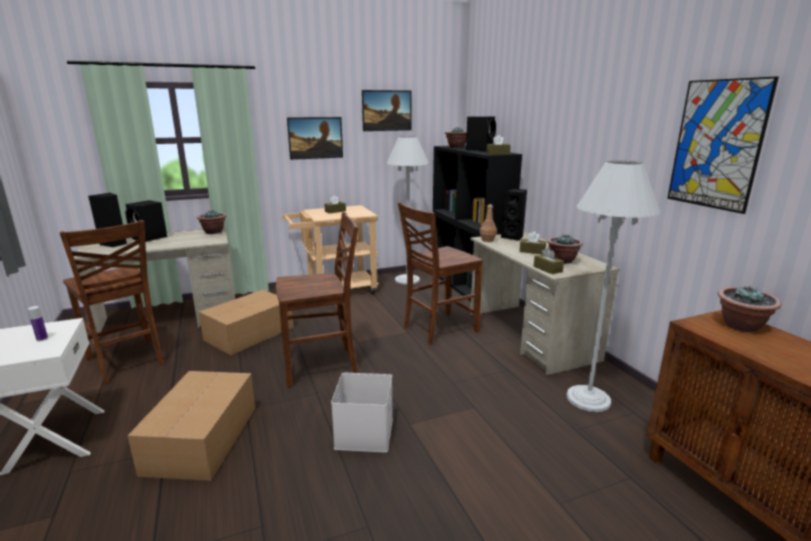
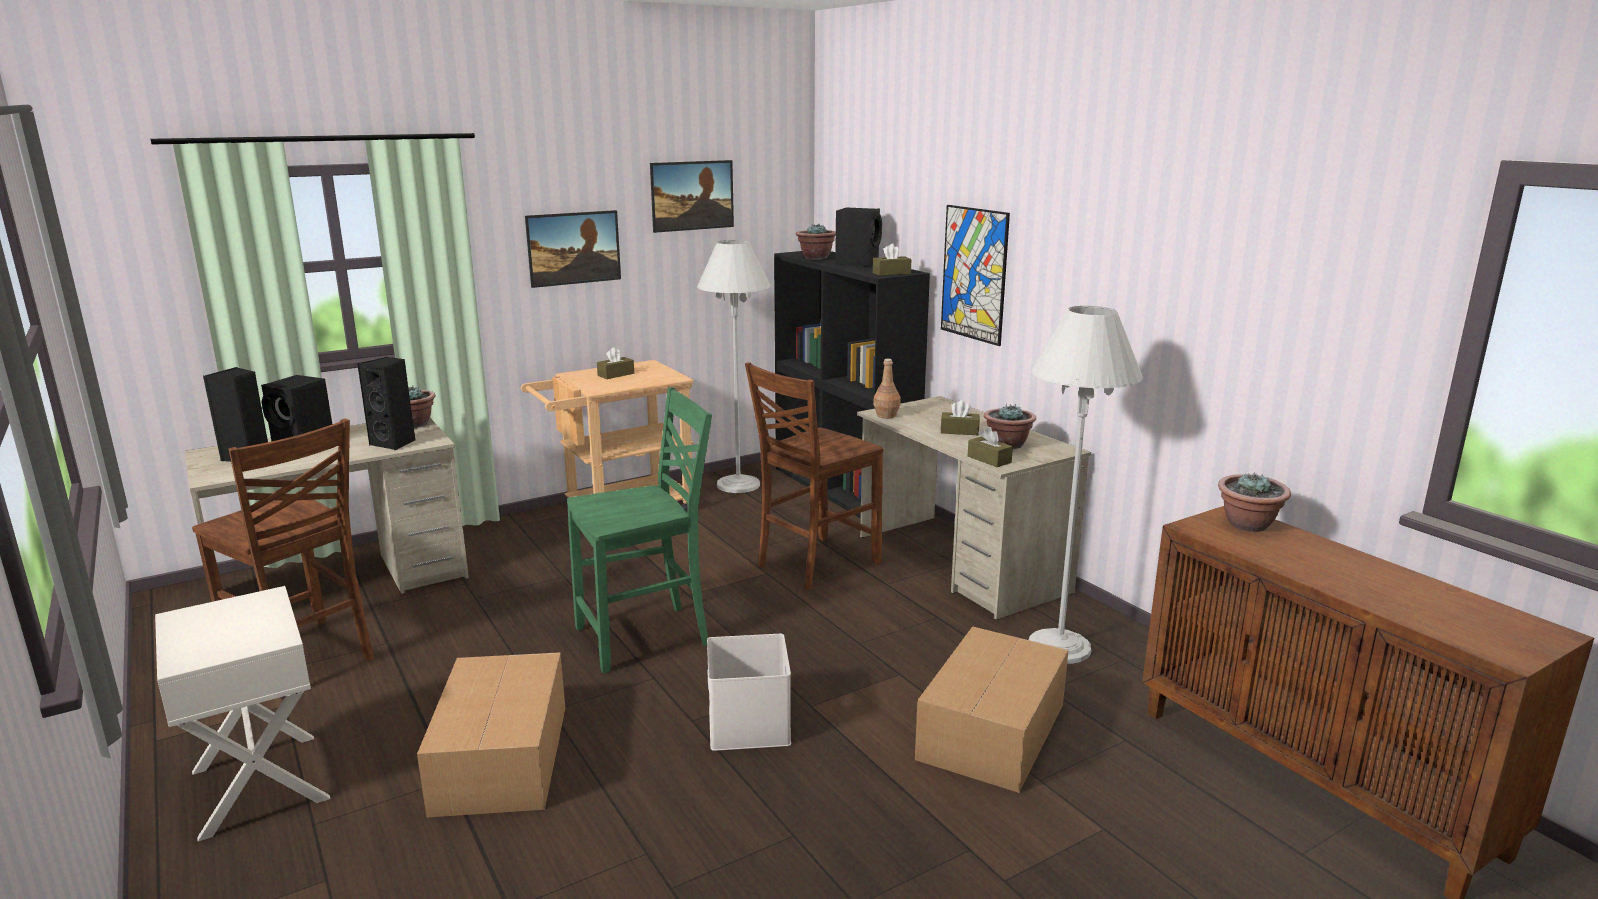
camera: 10 degrees left, 0 degrees up
bottle [28,306,48,341] -> none
cardboard box [199,290,294,355] -> cardboard box moved to [915,626,1069,793]
brown chair [276,212,358,387] -> green chair [567,387,712,674]
black speaker [501,189,527,241] -> black speaker moved to [357,357,416,450]
picture [667,76,779,214] -> picture moved to [941,205,1010,346]

